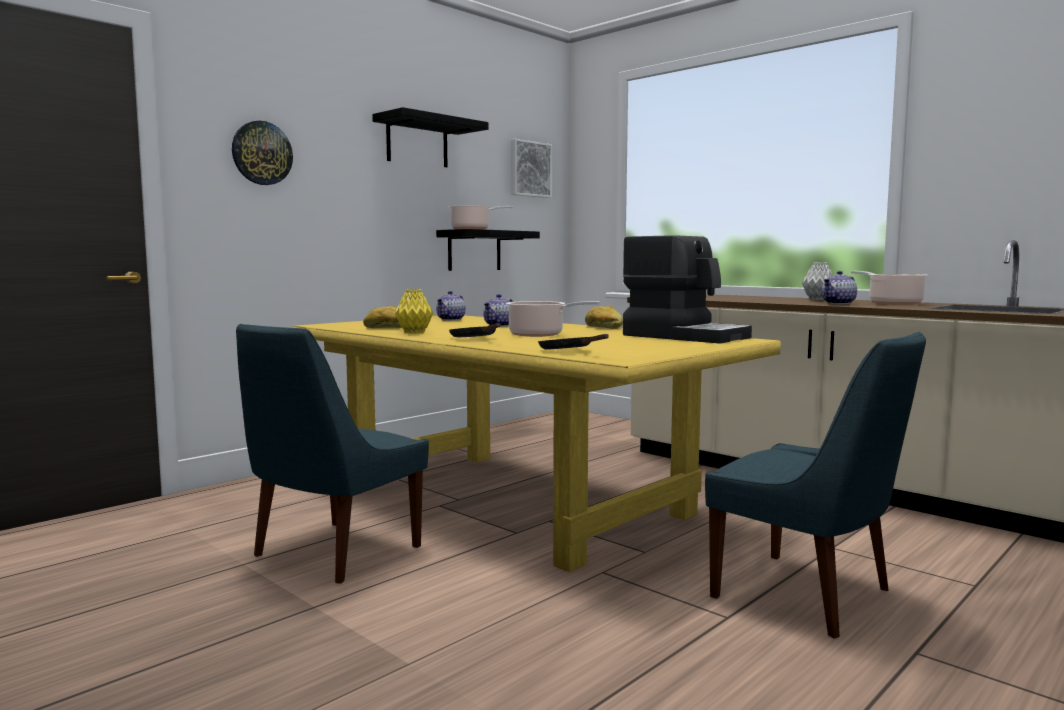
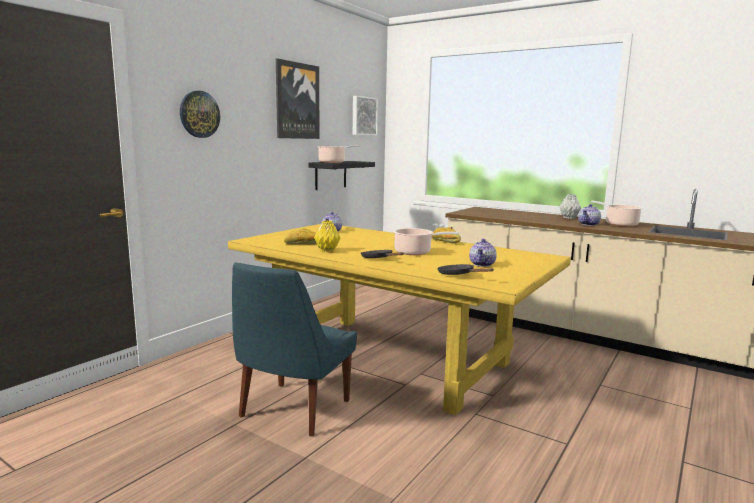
camera: 10 degrees left, 5 degrees up
black shelf [372,107,489,167] -> picture [276,58,319,139]
teapot [483,294,513,327] -> teapot moved to [469,239,497,267]
coffee machine [623,235,752,344] -> none
blue chair [705,332,926,639] -> none

